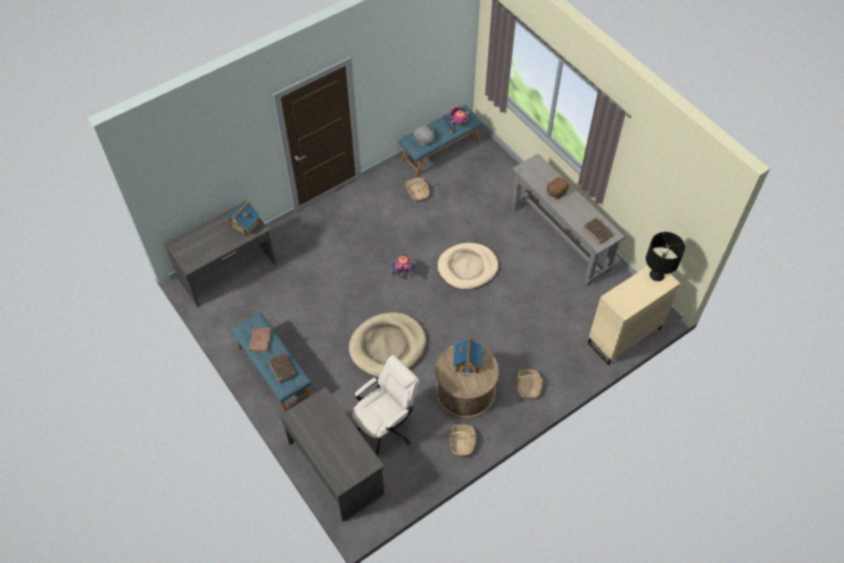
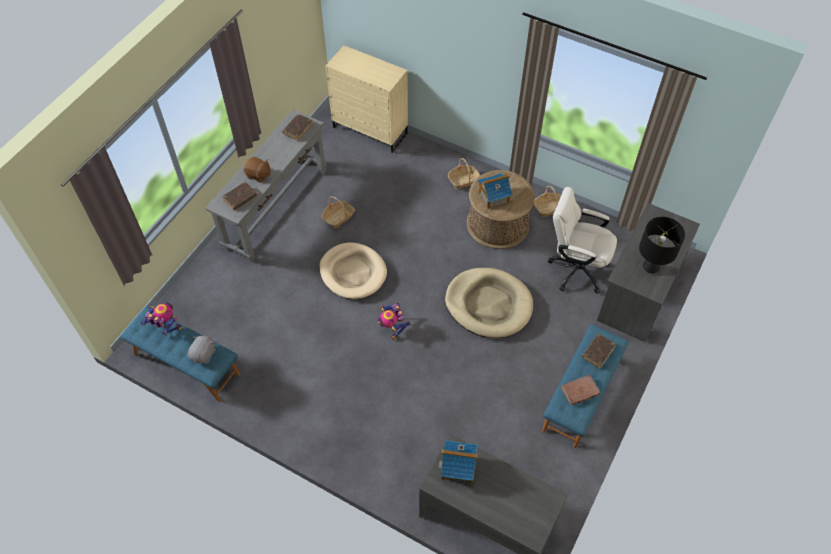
camera: 115 degrees left, 0 degrees up
basket [405,178,429,202] -> basket moved to [322,197,355,229]
black table lamp [646,232,685,281] -> black table lamp moved to [639,217,685,274]
none -> brown book [222,182,257,210]

